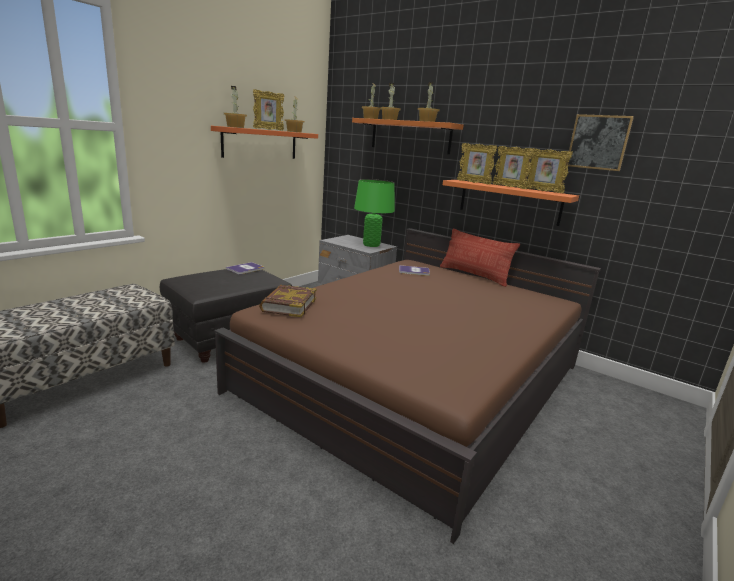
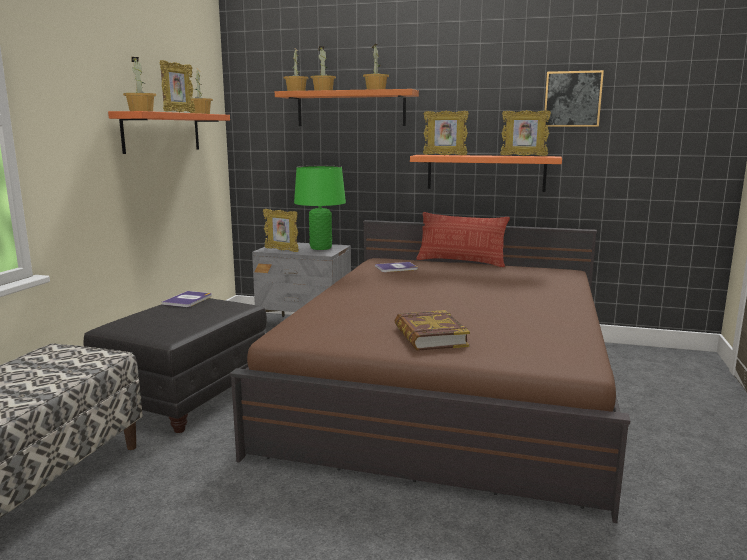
camera: 20 degrees left, 5 degrees down
book [259,285,316,317] -> book moved to [395,310,470,351]
picture frame [492,146,534,189] -> picture frame moved to [263,209,299,252]

